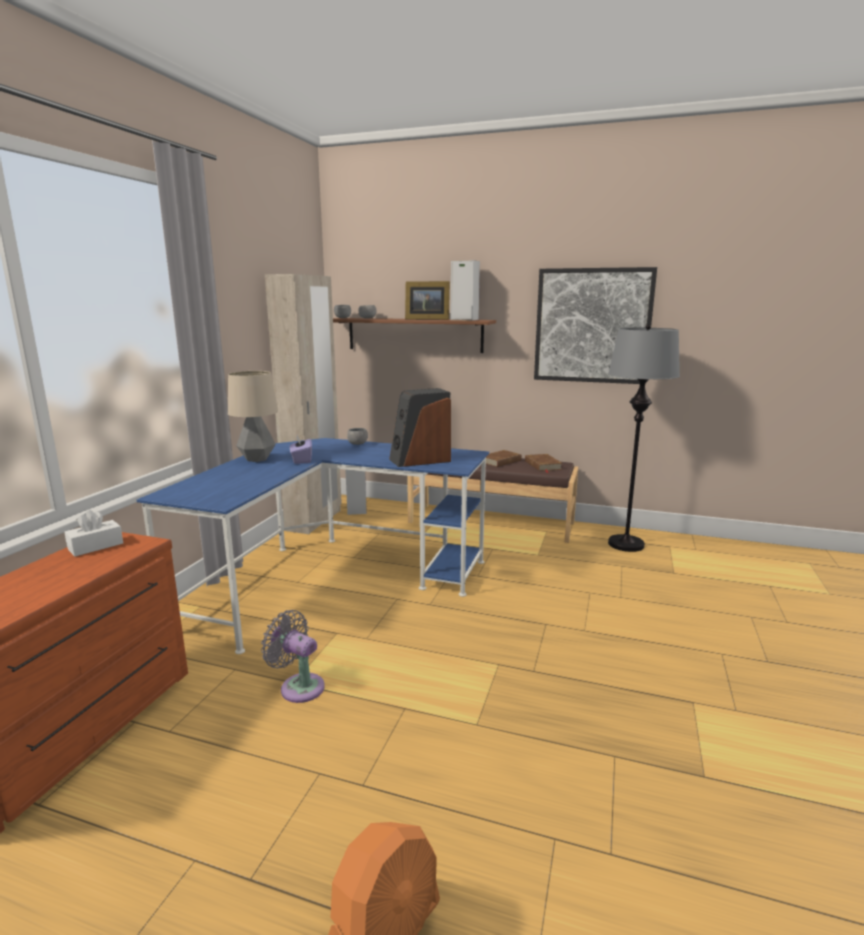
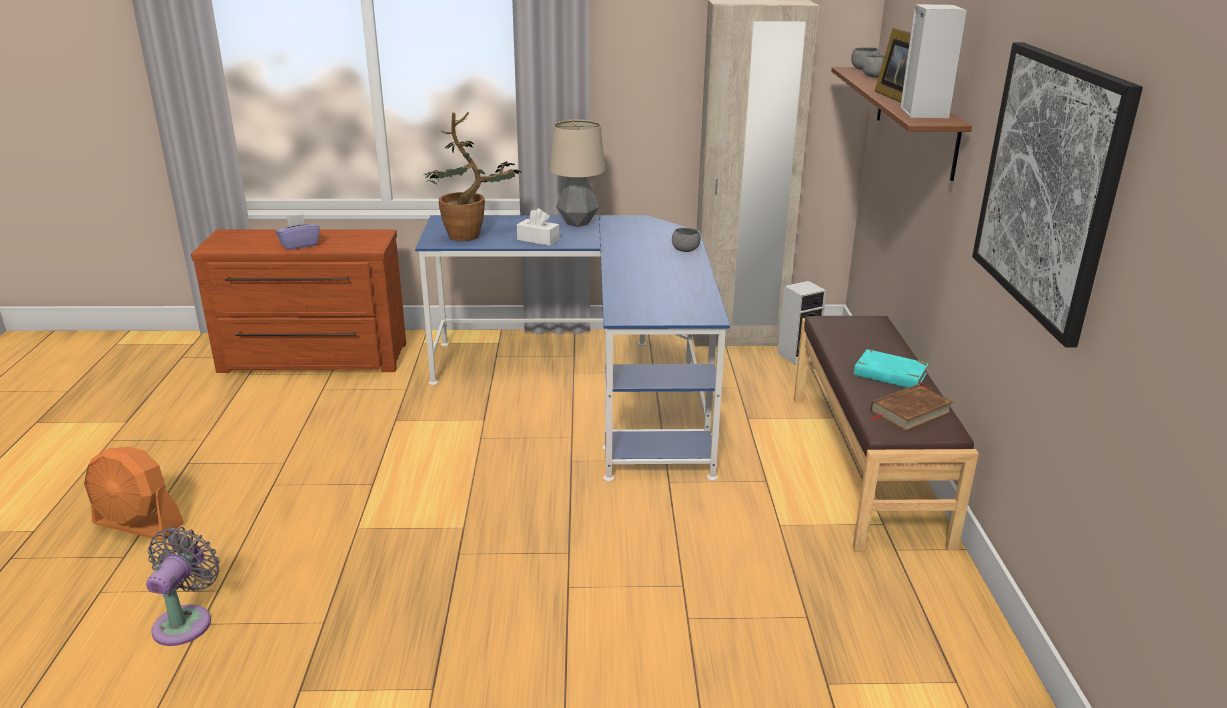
camera: 70 degrees right, 10 degrees up
white tissue box [65,510,123,556] -> white tissue box moved to [517,208,559,246]
grey fan [261,610,325,703] -> grey fan moved to [146,527,220,646]
purple tissue box [290,434,312,464] -> purple tissue box moved to [276,214,320,250]
speaker [389,388,451,467] -> none
brown book [486,450,522,467] -> turquoise book [854,349,931,390]
grey floor lamp [608,325,680,552] -> none
none -> potted plant [425,112,522,241]

